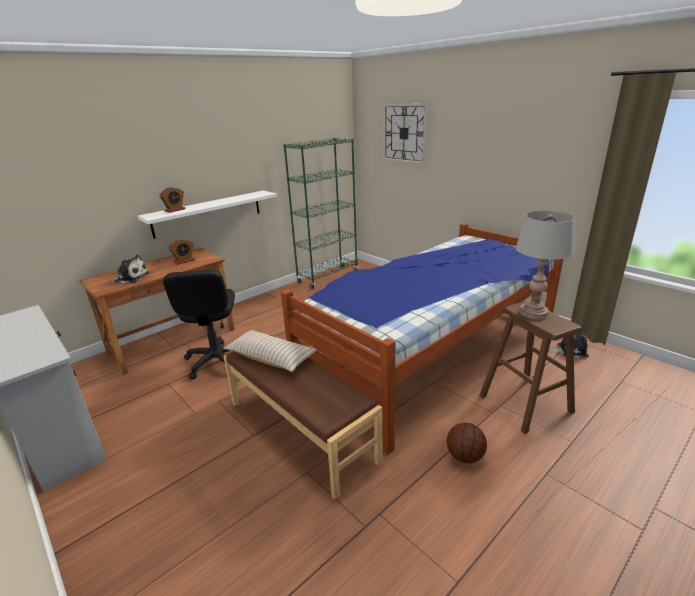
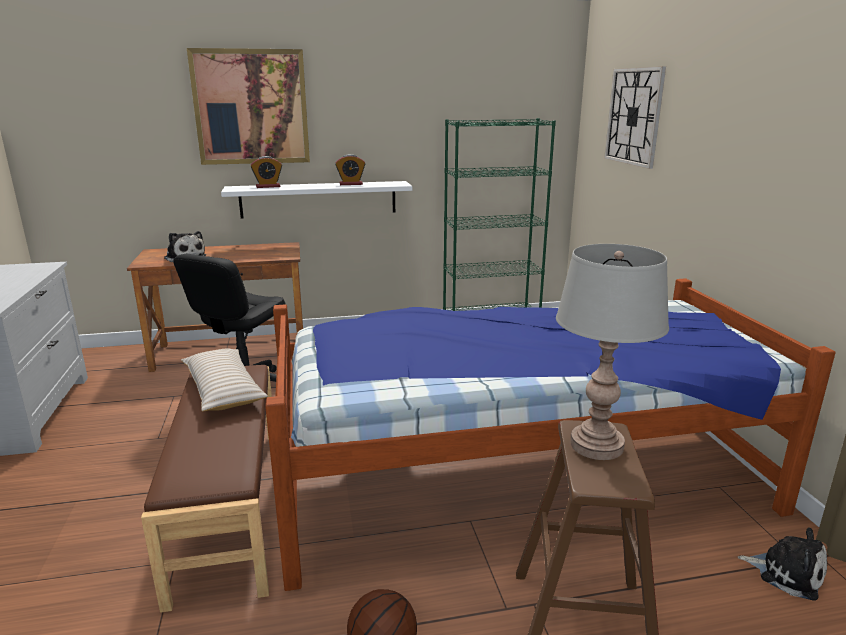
camera: 30 degrees right, 5 degrees down
alarm clock [169,239,195,265] -> alarm clock moved to [335,154,365,185]
none -> picture [187,48,310,165]

